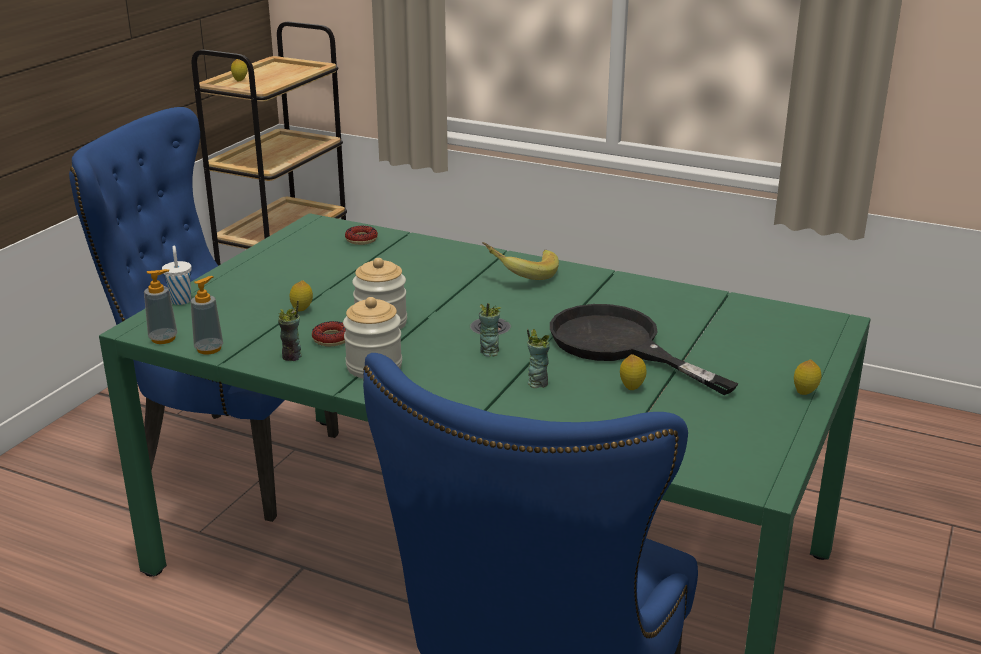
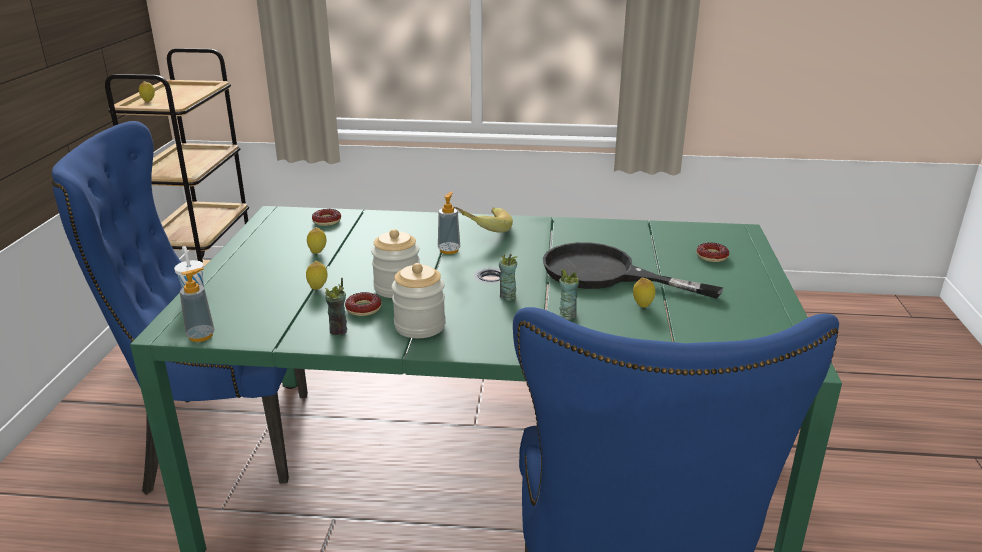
camera: 20 degrees left, 0 degrees up
soap dispenser [191,276,223,355] -> soap dispenser moved to [438,192,460,254]
lemon [794,359,822,395] -> lemon moved to [307,227,326,254]
none -> donut [696,242,729,262]

